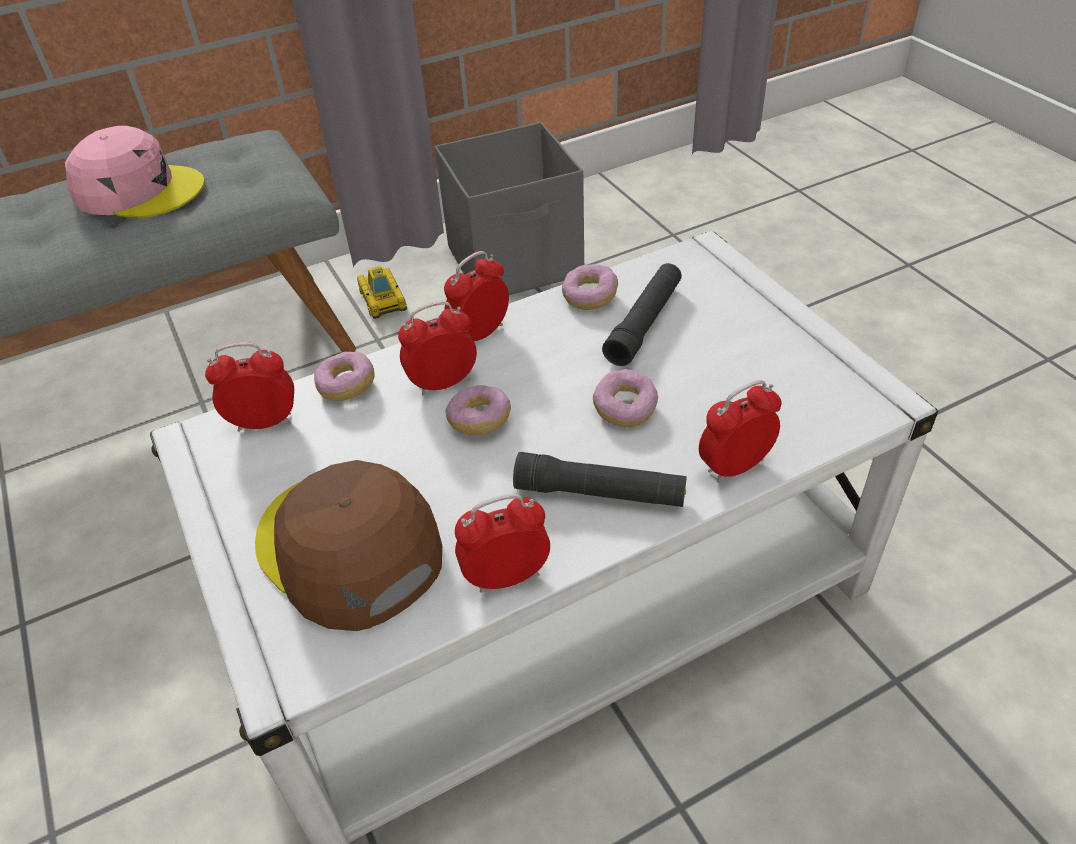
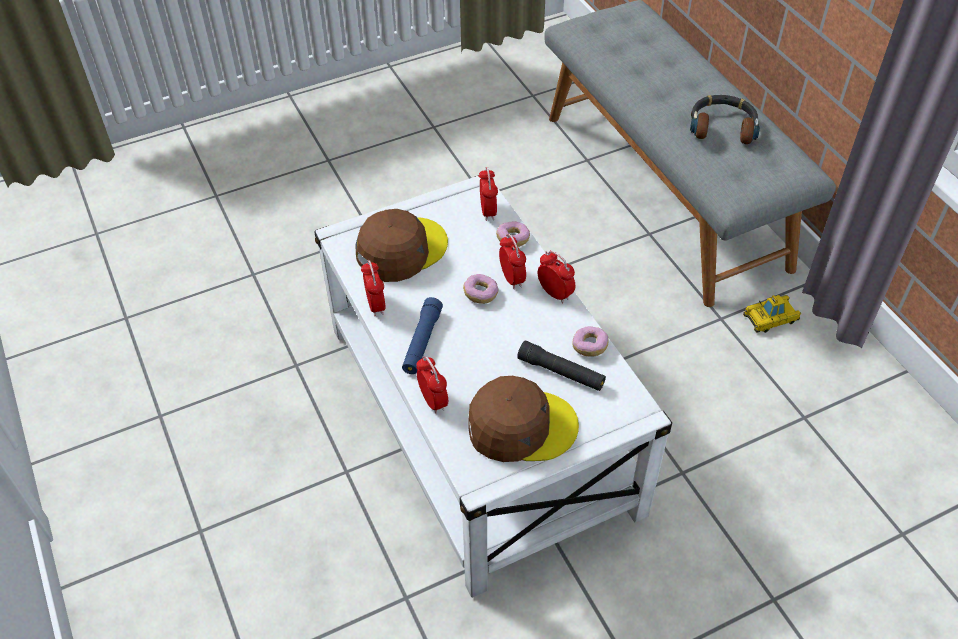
camera: 90 degrees right, 5 degrees up
pink cap [65,126,205,218] -> headphones [690,95,760,144]
grey storage box [435,122,584,295] -> none
black flashlight [513,452,687,507] -> blue flashlight [402,297,443,374]
donut [593,369,658,427] -> none
none -> brown cap [469,376,579,462]

